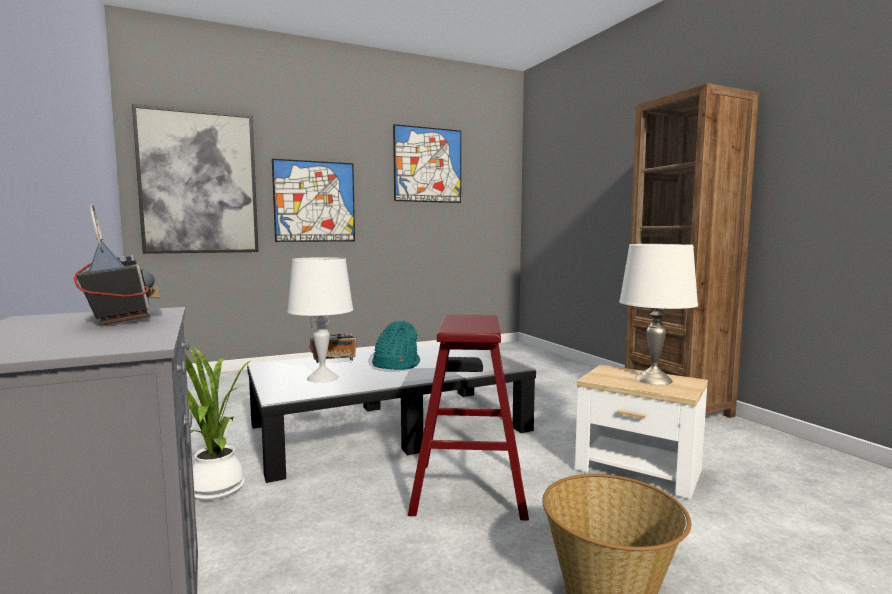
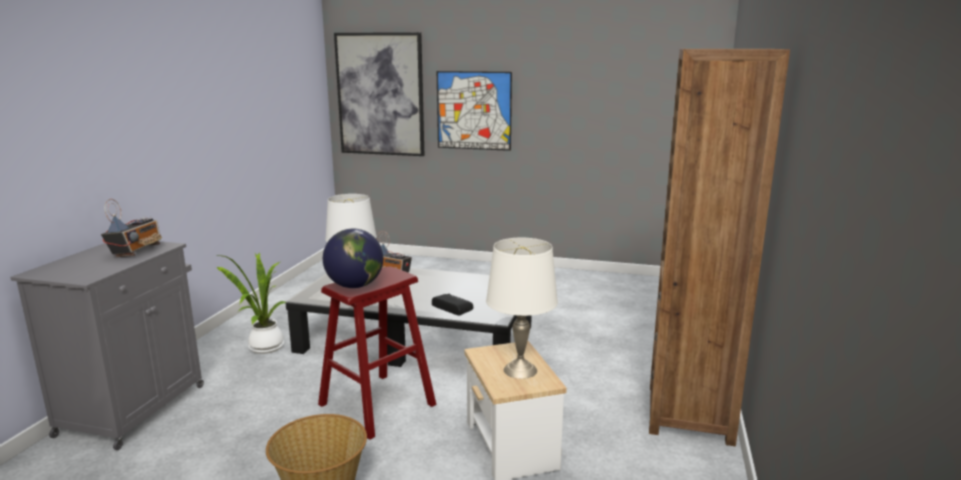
camera: 40 degrees right, 10 degrees up
turquoise hat [372,320,420,370] -> none
picture [393,124,461,203] -> none
none -> globe [323,229,383,288]

